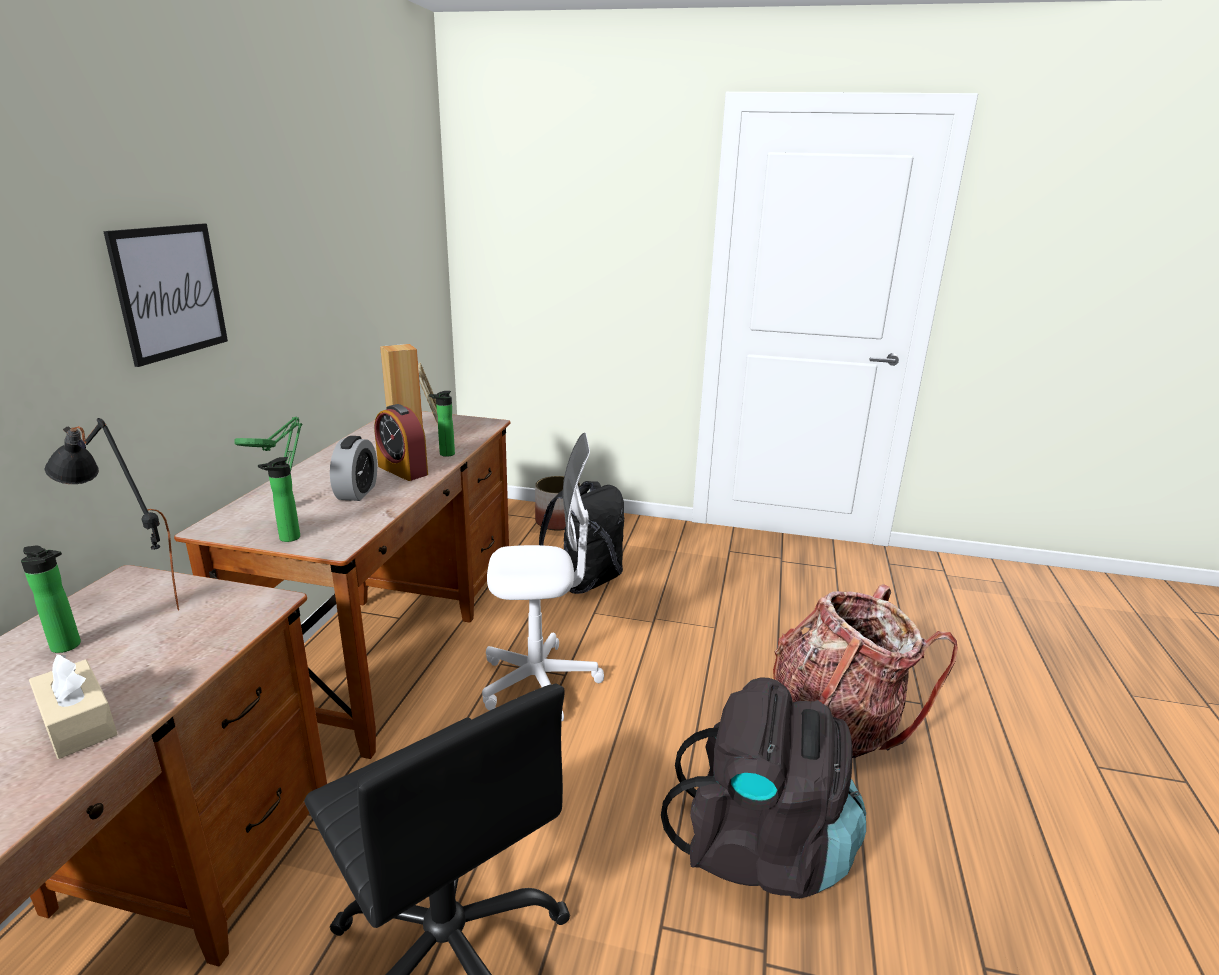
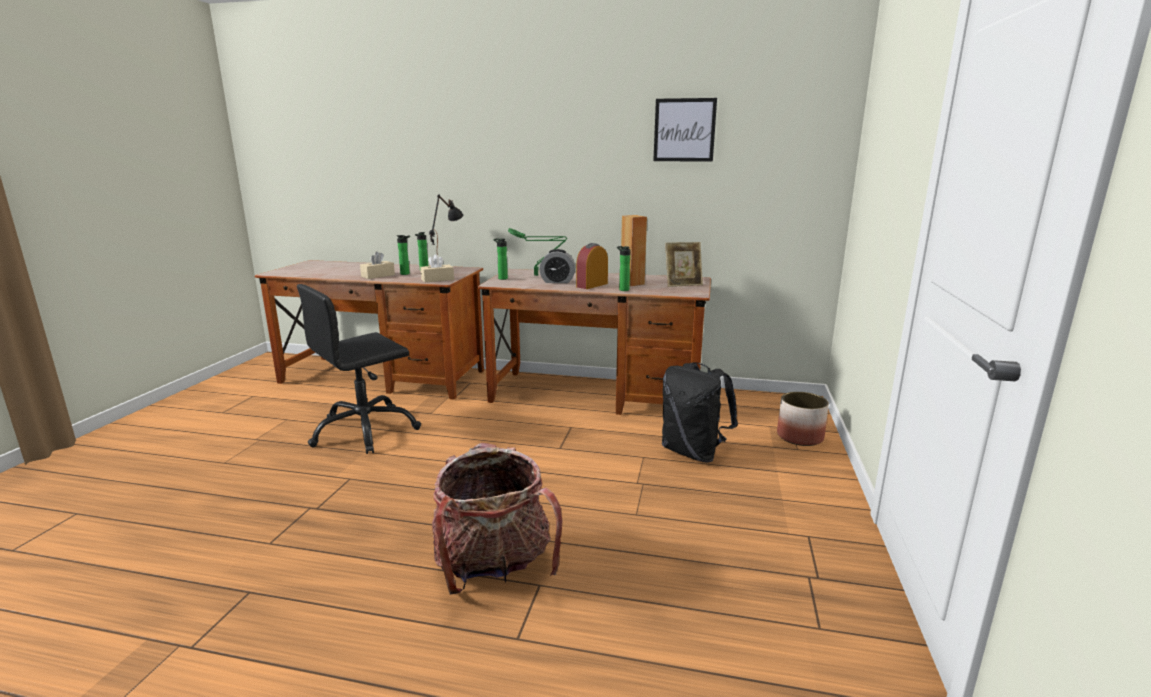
camera: 90 degrees right, 5 degrees down
picture [103,224,228,367] -> picture moved to [653,98,717,162]
white office chair [482,433,604,721] -> none
black backpack [661,677,866,899] -> none
none -> bottle [397,235,410,275]
none -> beige tissue box [420,254,454,282]

